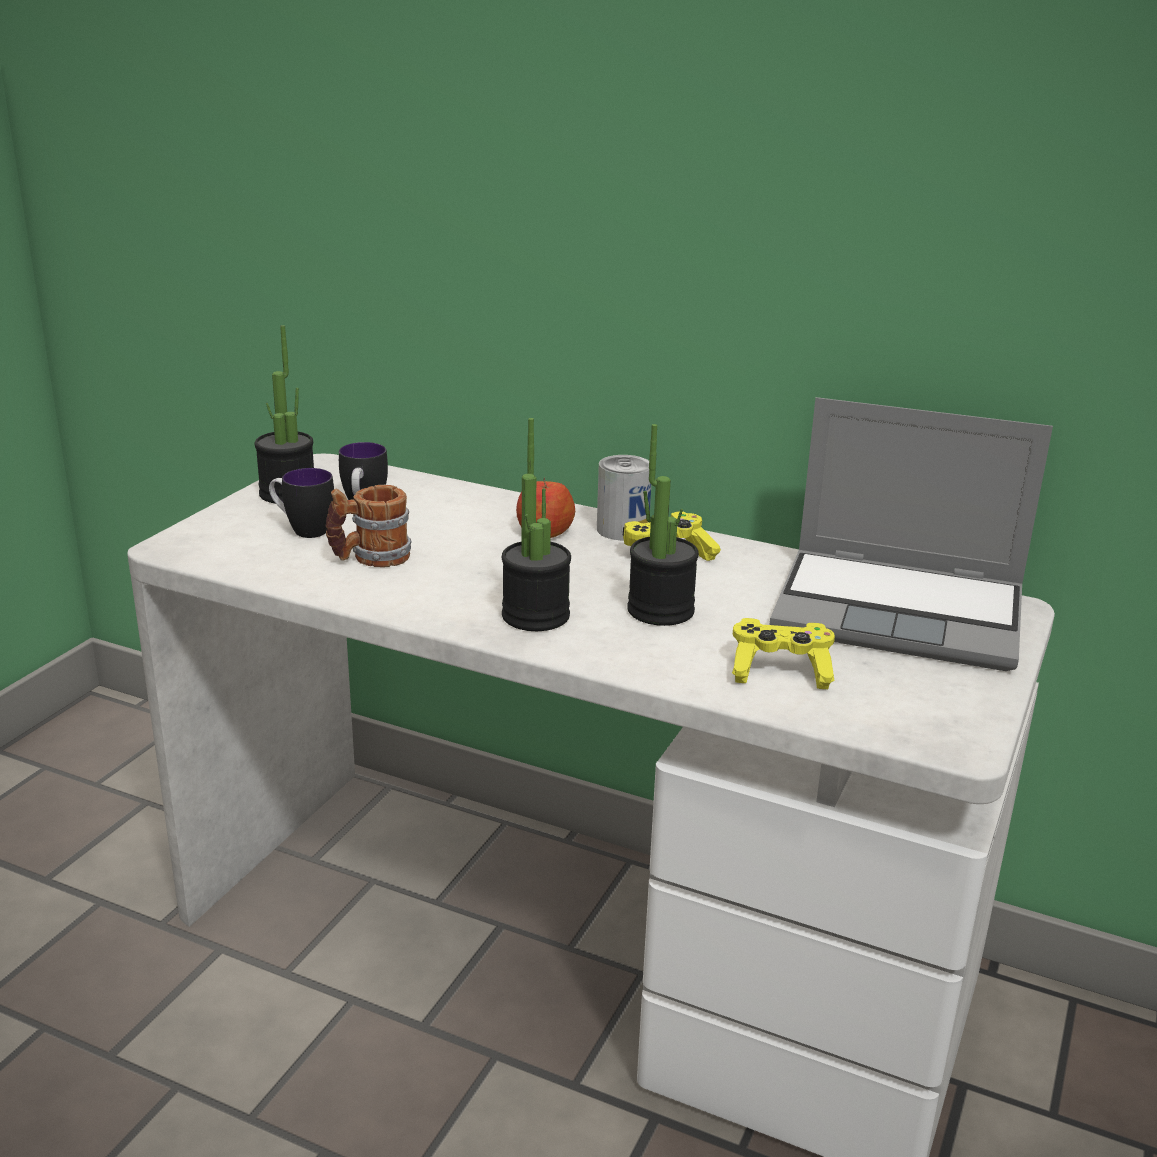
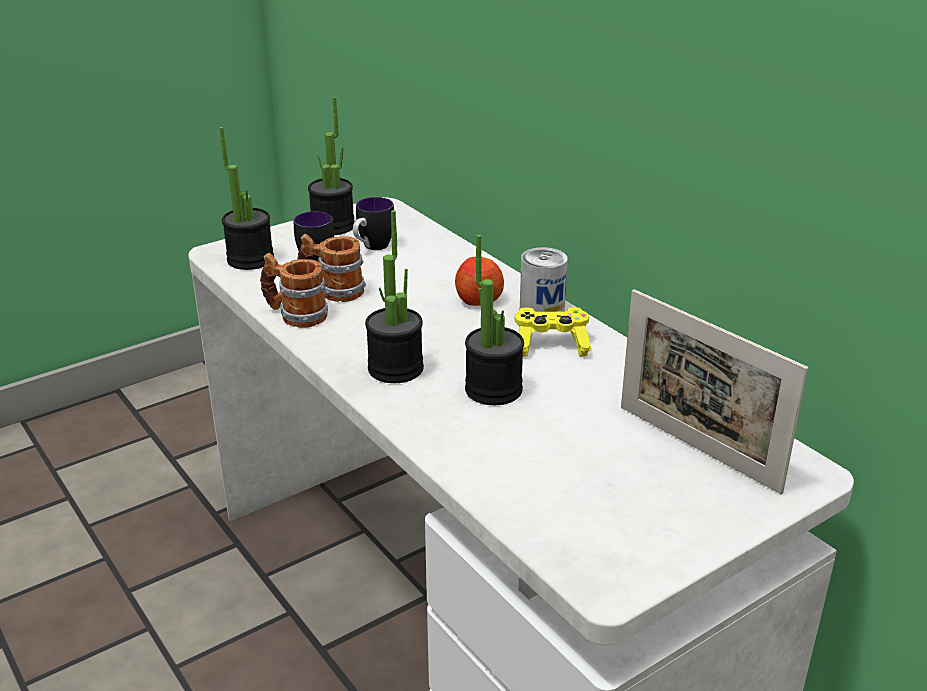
camera: 30 degrees right, 5 degrees up
yellow game controller [732,618,835,689] -> none
laptop [770,397,1053,671] -> picture frame [621,289,808,494]
none -> potted plant [219,127,274,270]
none -> mug [260,253,328,328]

